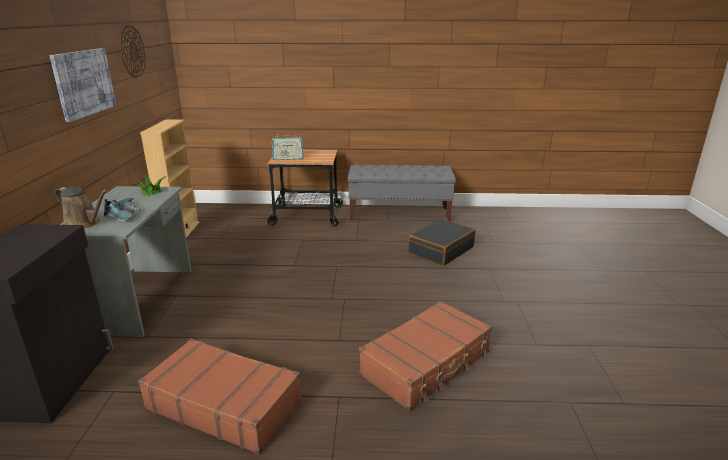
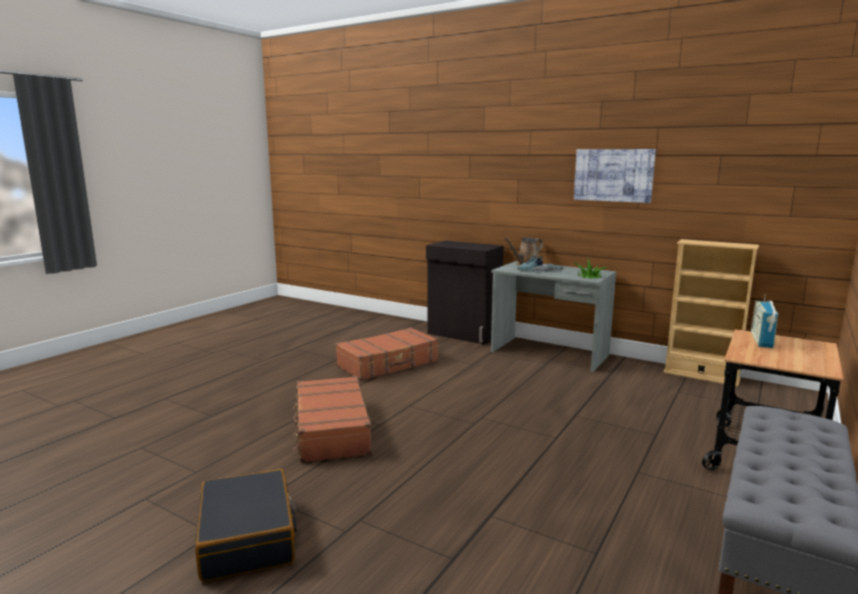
camera: 120 degrees right, 10 degrees down
wall clock [120,25,146,78] -> none
black suitcase [408,219,475,266] -> black suitcase moved to [195,469,297,581]

